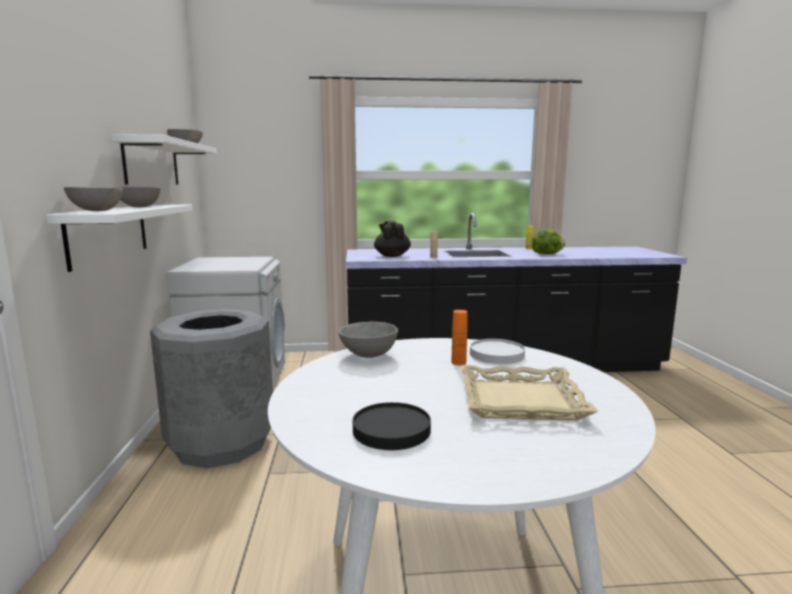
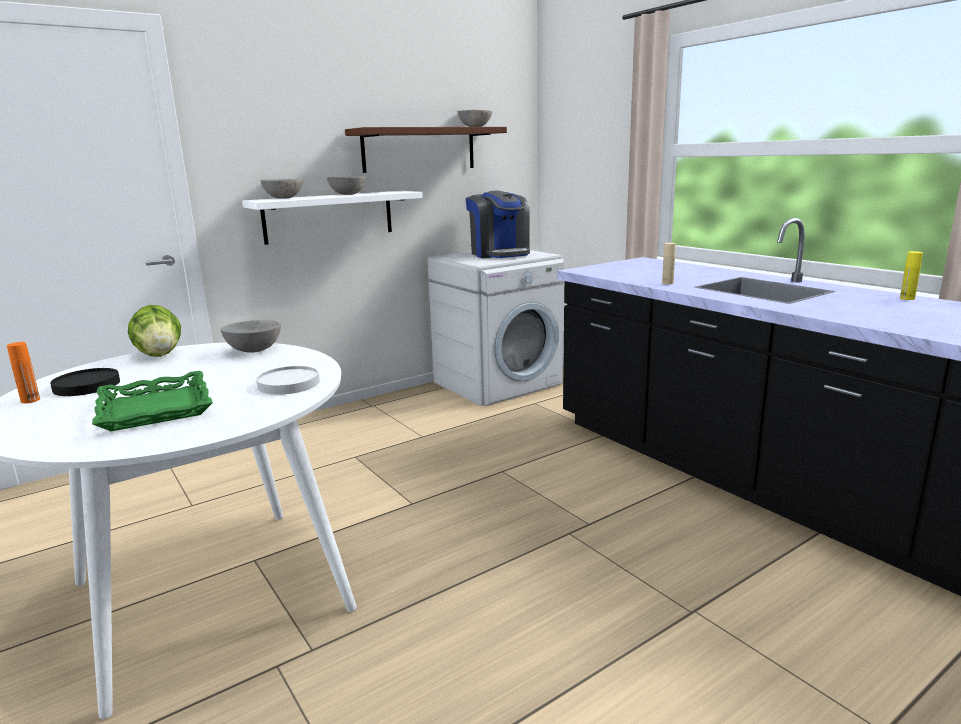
camera: 60 degrees right, 5 degrees up
white shelf [111,134,217,184] -> brown shelf [345,127,507,173]
grey trash can [150,309,273,468] -> none
black teapot [374,220,411,257] -> none
orange bottle [452,310,468,365] -> orange bottle moved to [7,342,40,403]
beige tray [461,365,598,421] -> green tray [92,371,213,431]
lettuce [532,229,565,254] -> lettuce moved to [128,305,181,357]
none -> coffee machine [466,191,530,258]

